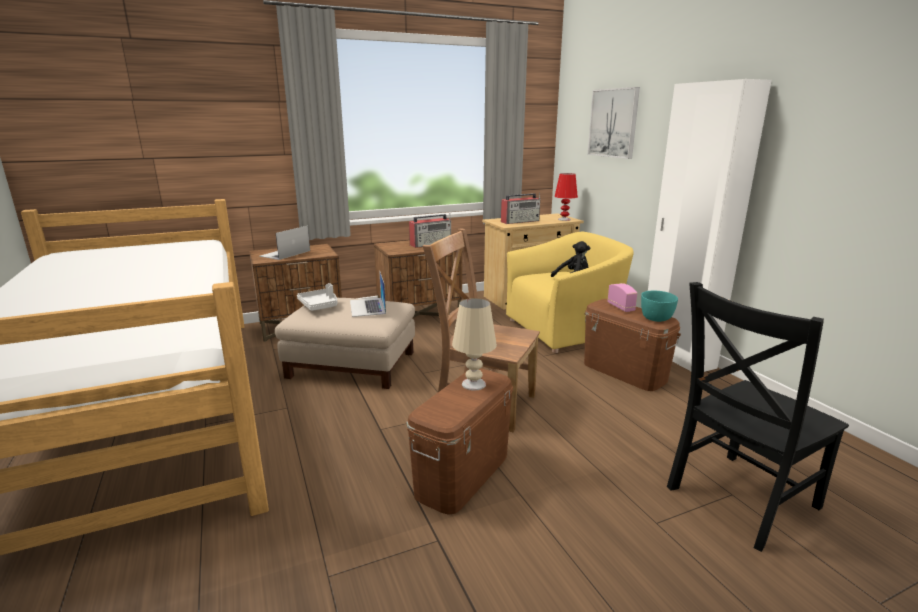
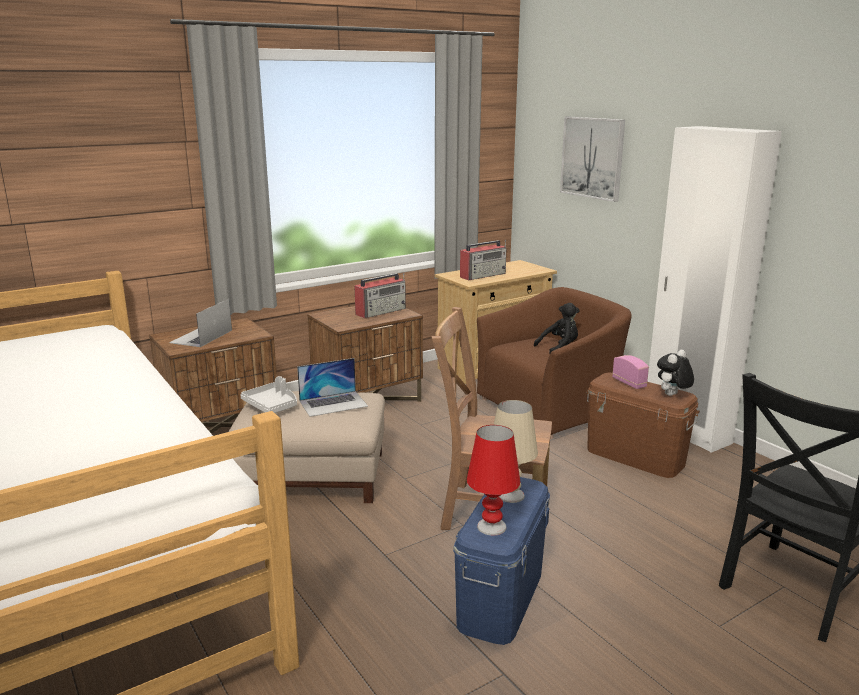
camera: 10 degrees left, 0 degrees up
laptop [350,270,386,317] -> laptop turned 90 degrees counterclockwise [297,358,368,417]
brown storage box [406,368,513,515] -> blue storage box [453,477,550,645]
yellow armchair [506,231,634,353] -> brown armchair [477,287,632,439]
red table lamp [555,173,578,221] -> red table lamp moved to [467,425,520,535]
turquoise bowl [641,290,678,322] -> plush toy [657,350,694,396]

